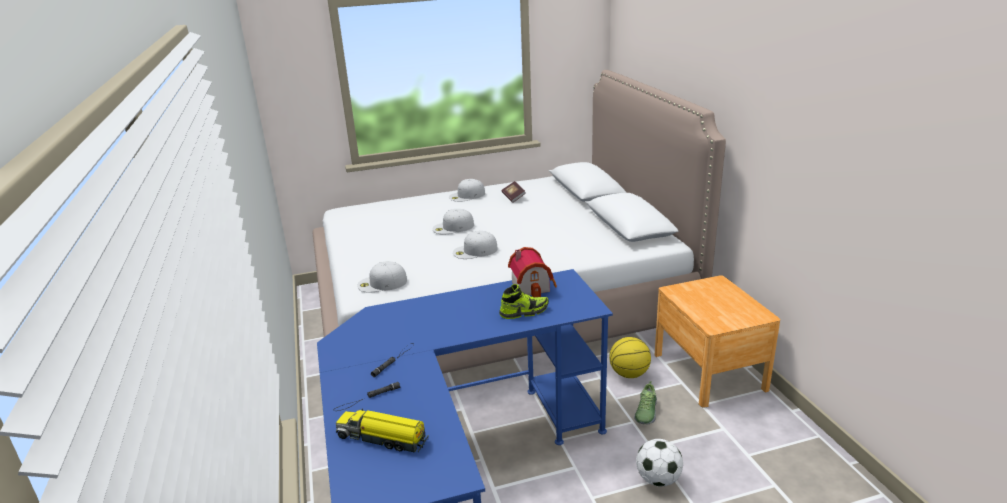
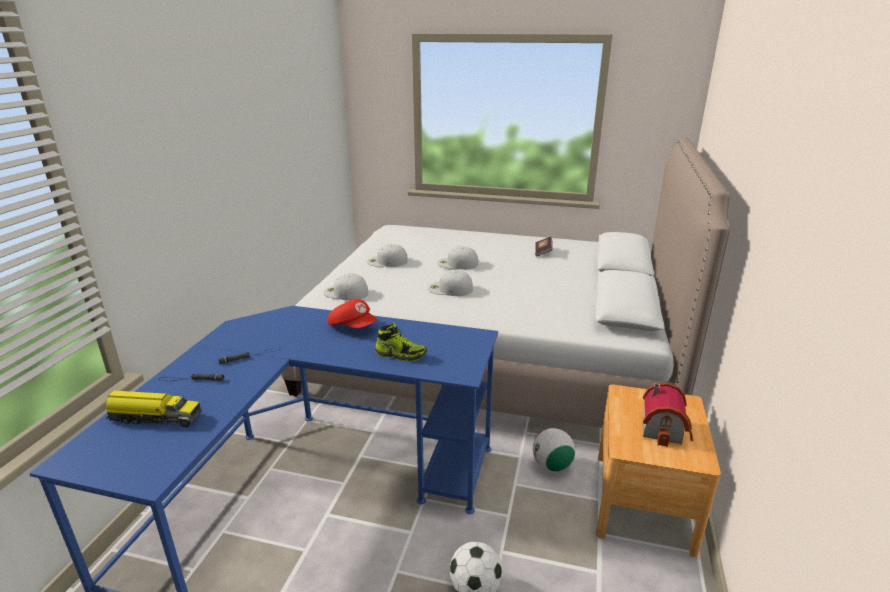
camera: 30 degrees right, 0 degrees up
toy truck [336,408,429,453] -> toy truck turned 135 degrees clockwise [106,391,202,427]
white cap [449,179,485,202] -> white cap moved to [367,244,408,267]
toy house [508,247,557,297] -> toy house moved to [643,383,693,447]
basketball [609,337,651,378] -> football [533,428,575,471]
shoe [634,381,657,425] -> none
none -> red cap [327,299,377,328]

